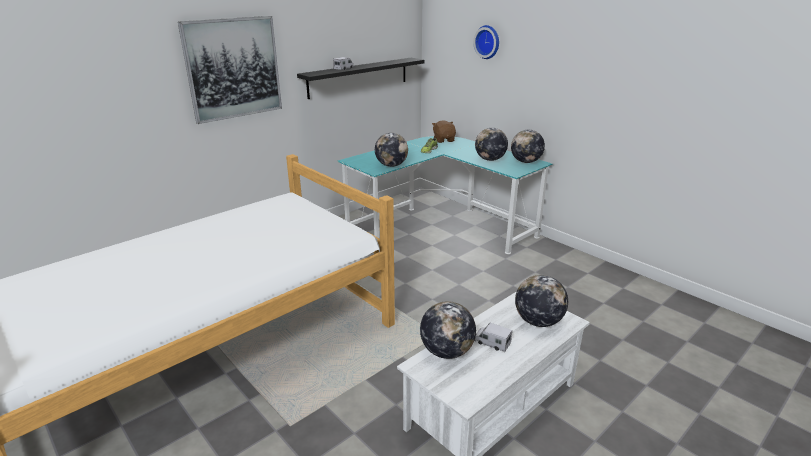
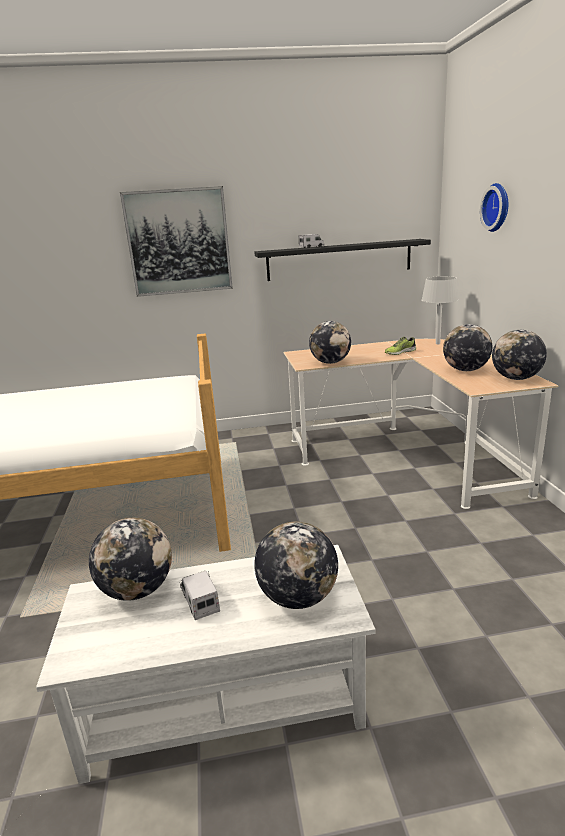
camera: 35 degrees right, 5 degrees down
turquoise desk [337,136,552,254] -> beige desk [284,339,559,509]
brown plush toy [432,120,456,143] -> grey table lamp [421,276,459,344]

